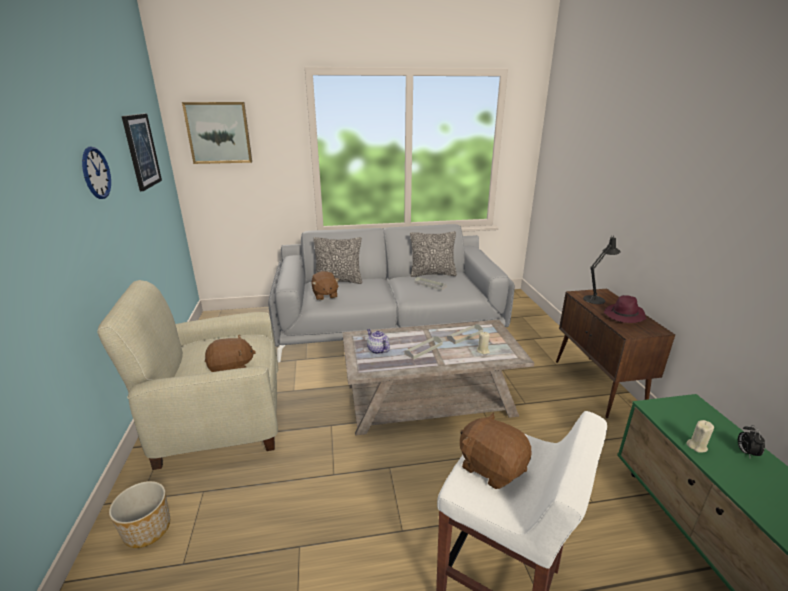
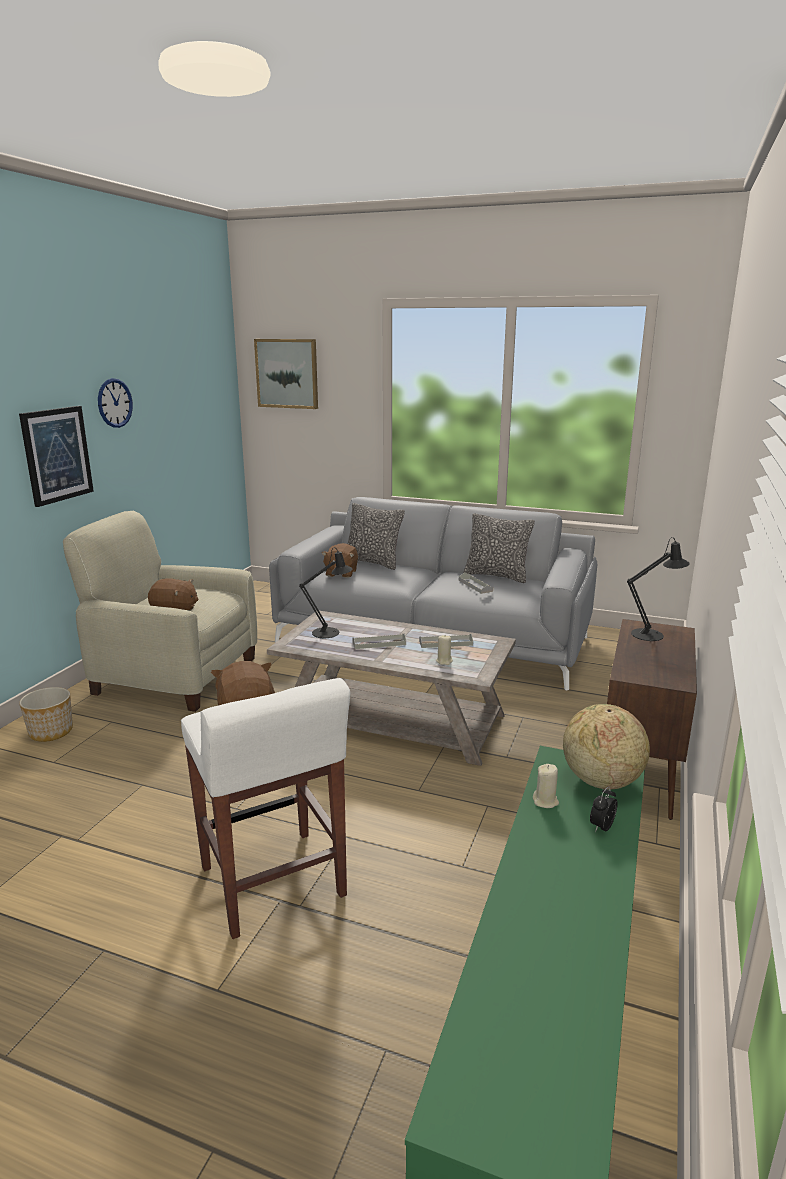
camera: 30 degrees right, 5 degrees down
picture [122,113,162,191] -> picture moved to [19,406,94,507]
teapot [367,329,390,354] -> black table lamp [299,547,353,638]
purple hat [604,295,647,323] -> none
none -> globe [563,704,650,790]

